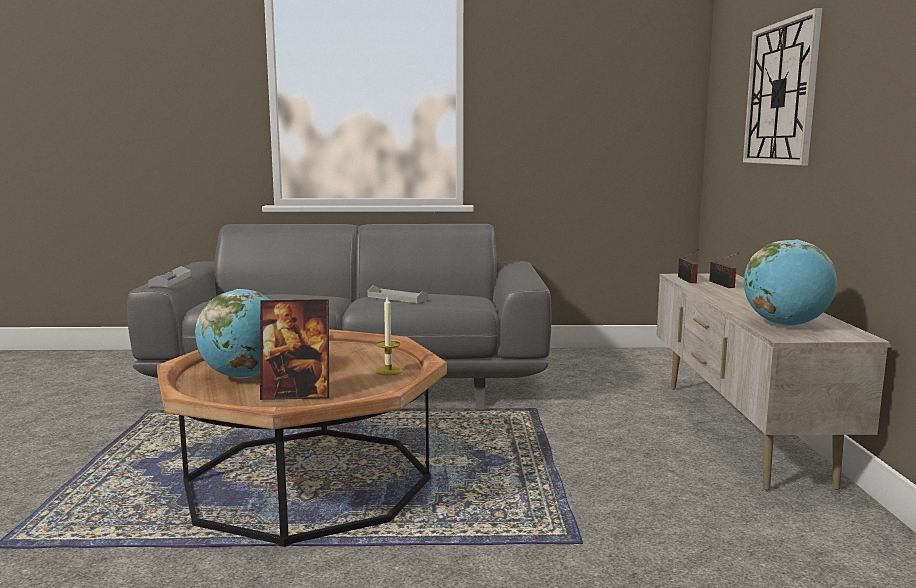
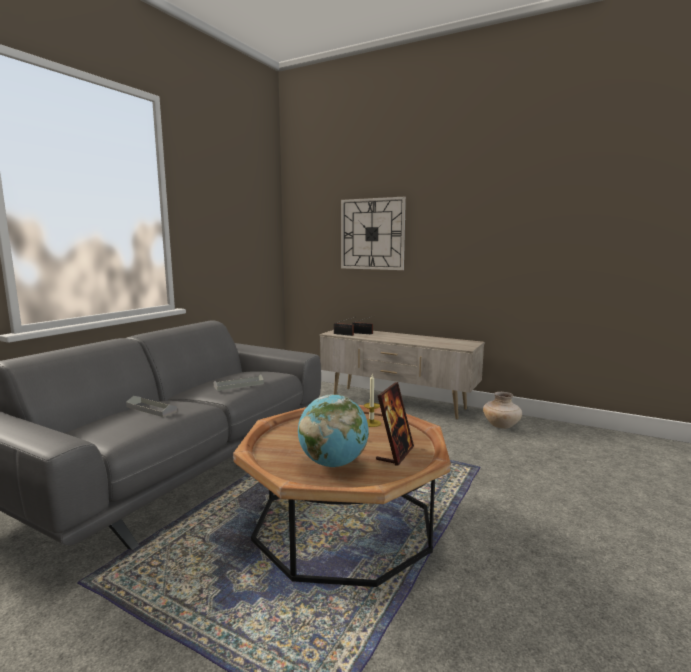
camera: 60 degrees left, 0 degrees up
grey tray [148,266,191,287] -> grey tray moved to [126,396,177,417]
globe [744,239,837,326] -> none
none -> beige vase [483,392,522,429]

